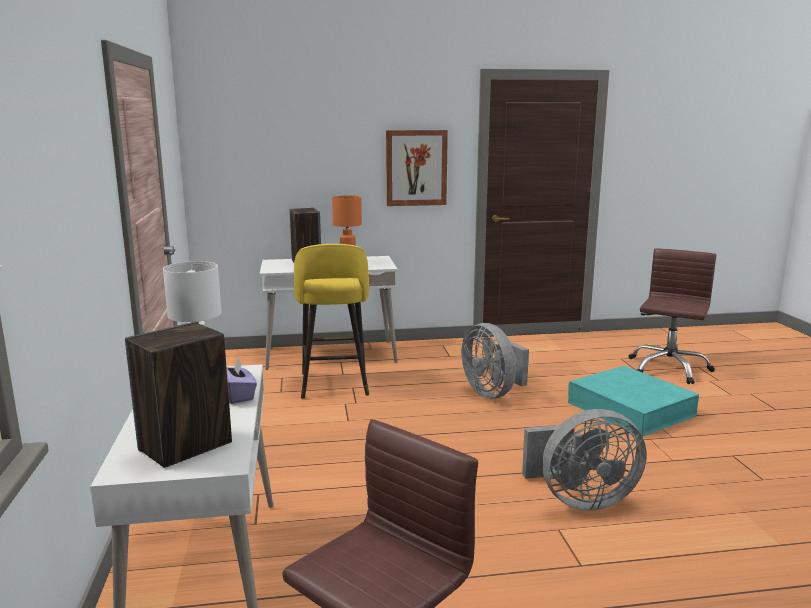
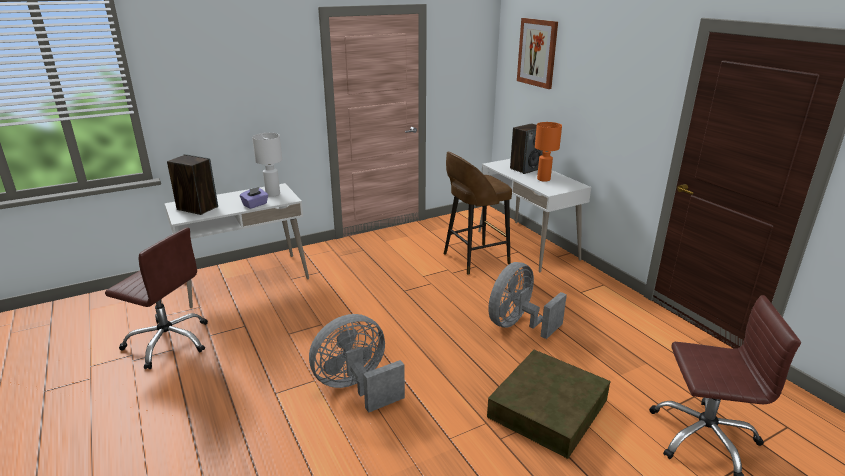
camera: 70 degrees right, 10 degrees up
yellow stool [294,244,369,399] -> brown stool [444,152,512,275]
picture [386,130,448,206] -> picture moved to [517,18,558,89]
grey fan [522,409,646,511] -> grey fan turned 90 degrees clockwise [309,314,405,413]
turquoise storage box [568,366,699,437] -> brown storage box [487,350,611,459]

